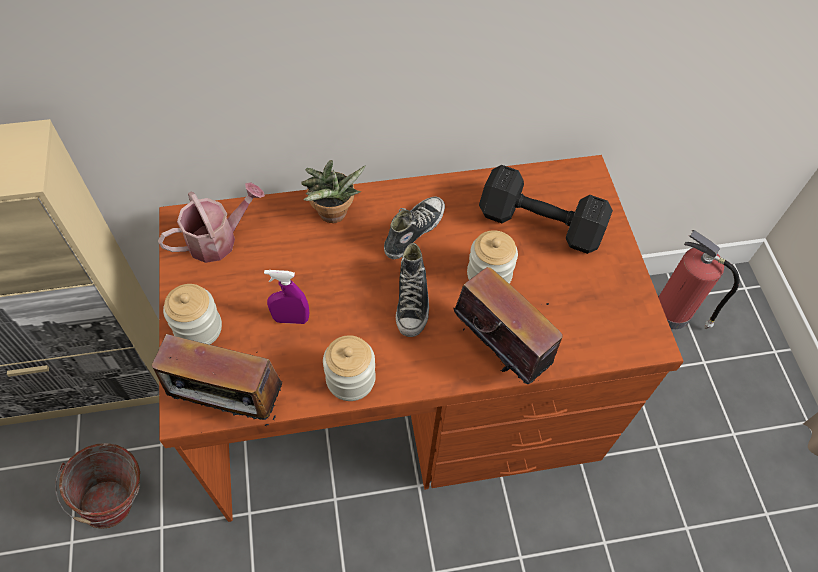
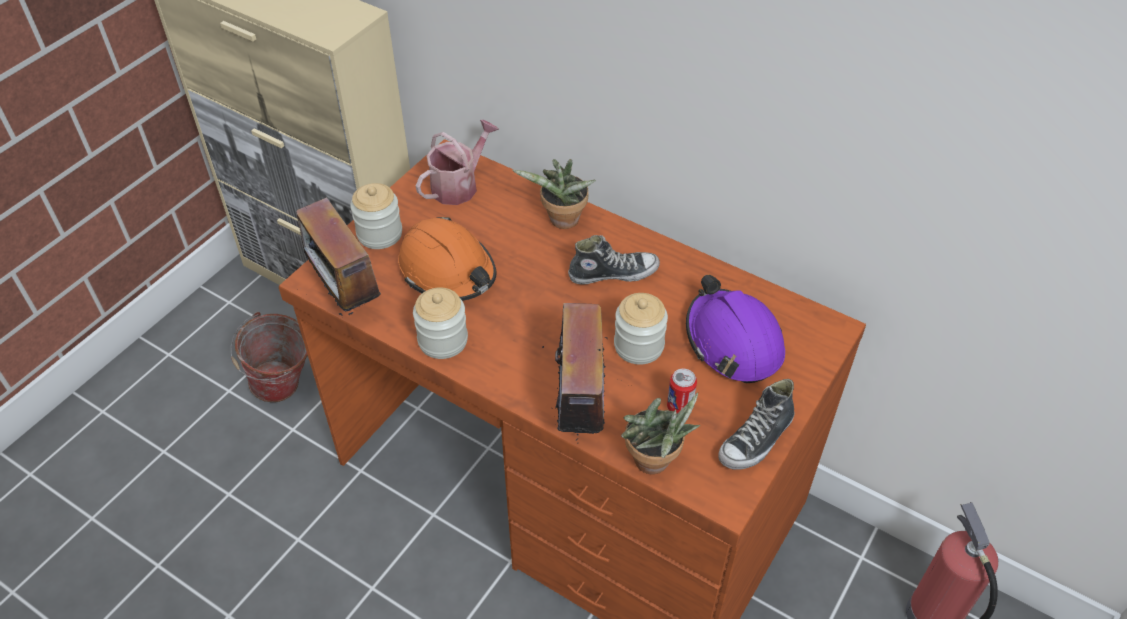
camera: 45 degrees right, 10 degrees down
watering can [158,182,265,263] -> watering can turned 60 degrees counterclockwise [416,120,499,205]
purple spray bottle [264,270,309,324] -> orange hard hat [398,217,496,301]
shoe [396,243,429,337] -> shoe moved to [718,379,794,470]
black dumbbell [479,165,613,254] -> purple hard hat [686,275,785,383]
none -> potted plant [621,393,700,474]
none -> can [667,369,697,413]

